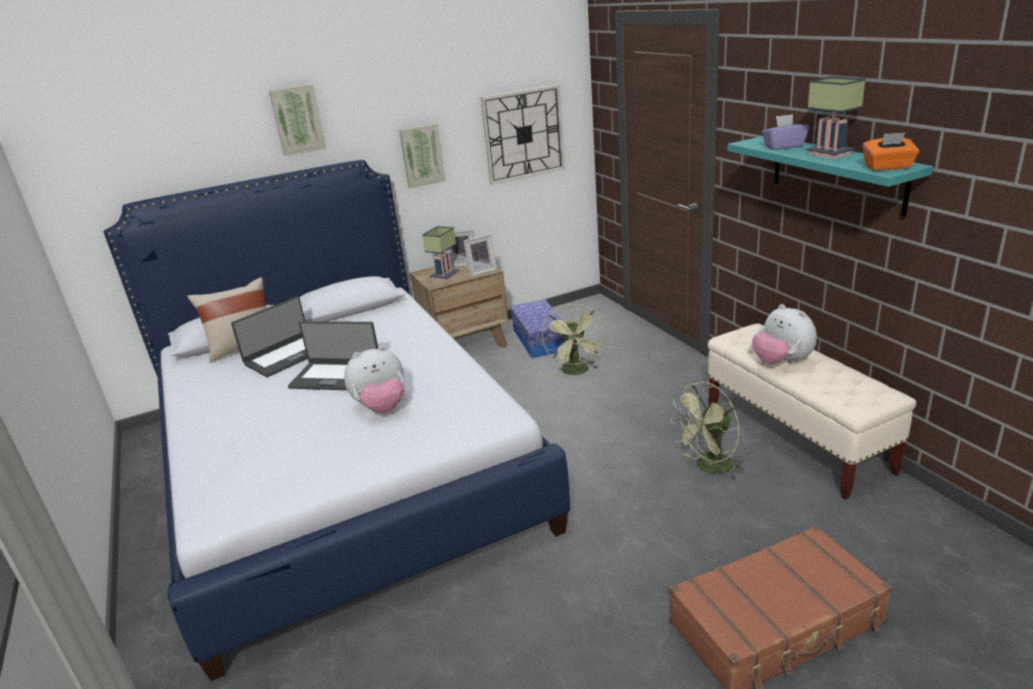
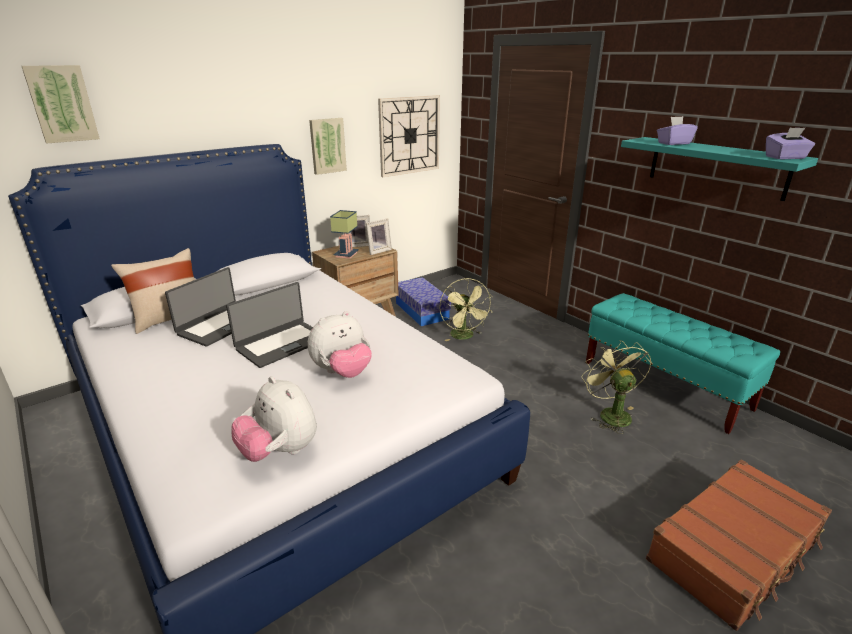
camera: 15 degrees left, 0 degrees up
picture [269,84,326,156] -> picture moved to [22,65,100,144]
laptop [288,321,378,390] -> laptop turned 45 degrees counterclockwise [226,282,313,368]
green fan [670,382,744,480] -> green fan turned 120 degrees clockwise [581,340,652,434]
beige bench [707,323,916,500] -> turquoise bench [586,293,780,434]
plush toy [752,304,817,364] -> plush toy moved to [231,376,317,462]
table lamp [805,76,866,159] -> none
orange tissue box [863,132,919,171] -> purple tissue box [766,128,815,160]

